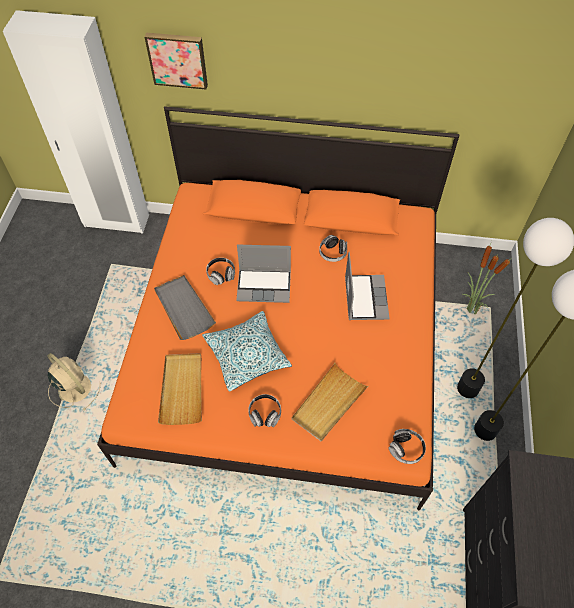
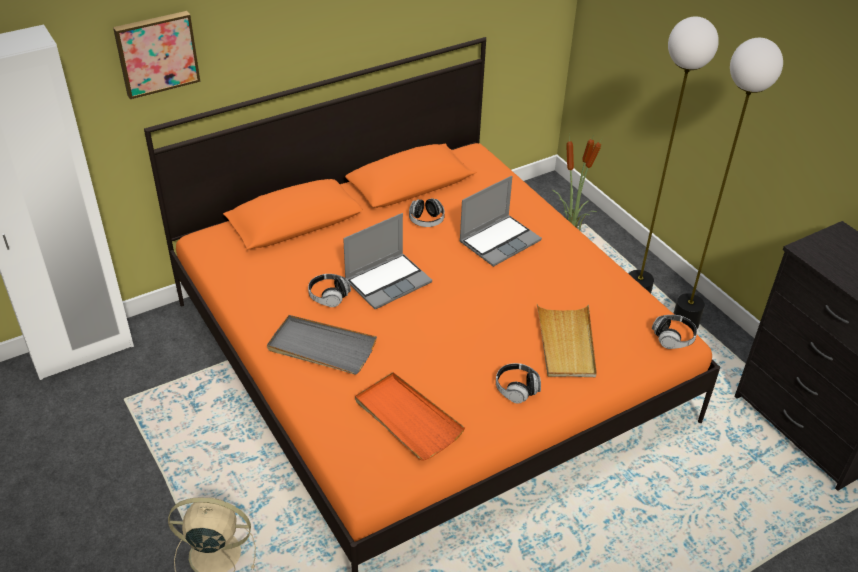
camera: 40 degrees left, 15 degrees down
beige tray [158,353,202,425] -> orange tray [355,372,465,461]
pillow [202,311,292,391] -> none
laptop [345,252,390,320] -> laptop turned 90 degrees clockwise [459,176,542,267]

